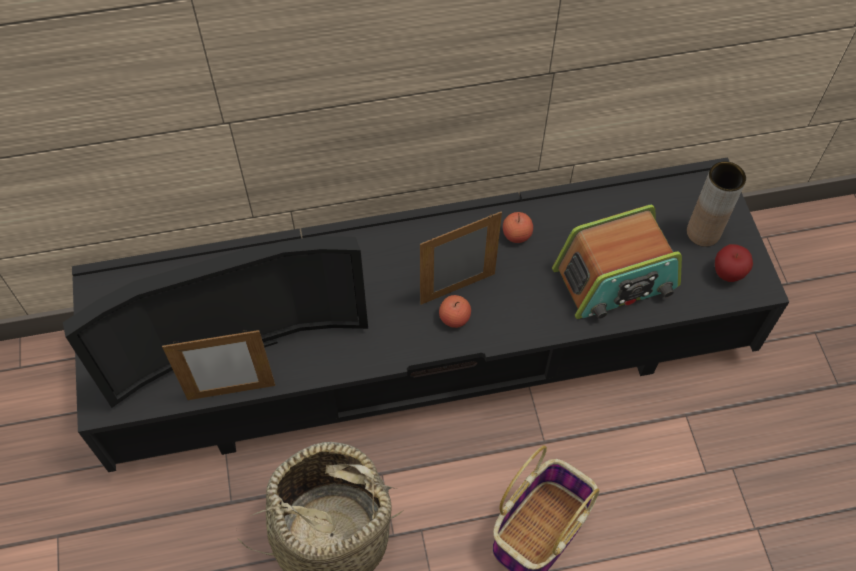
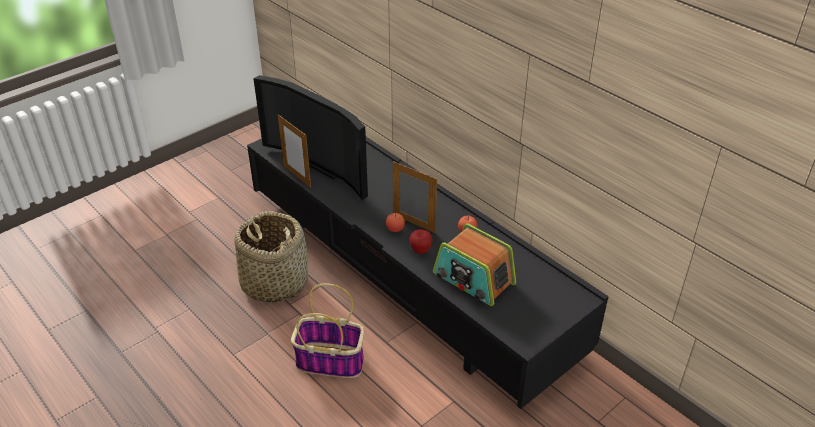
camera: 60 degrees right, 20 degrees down
brown vase [687,161,746,247] -> none
apple [715,244,753,282] -> apple moved to [409,229,433,254]

